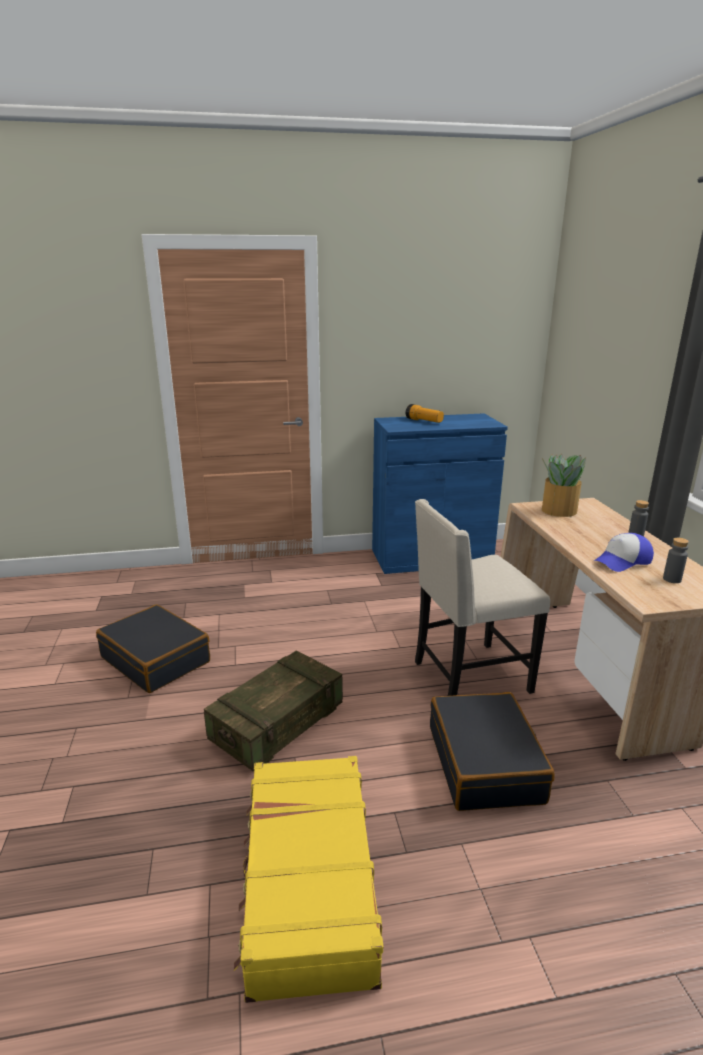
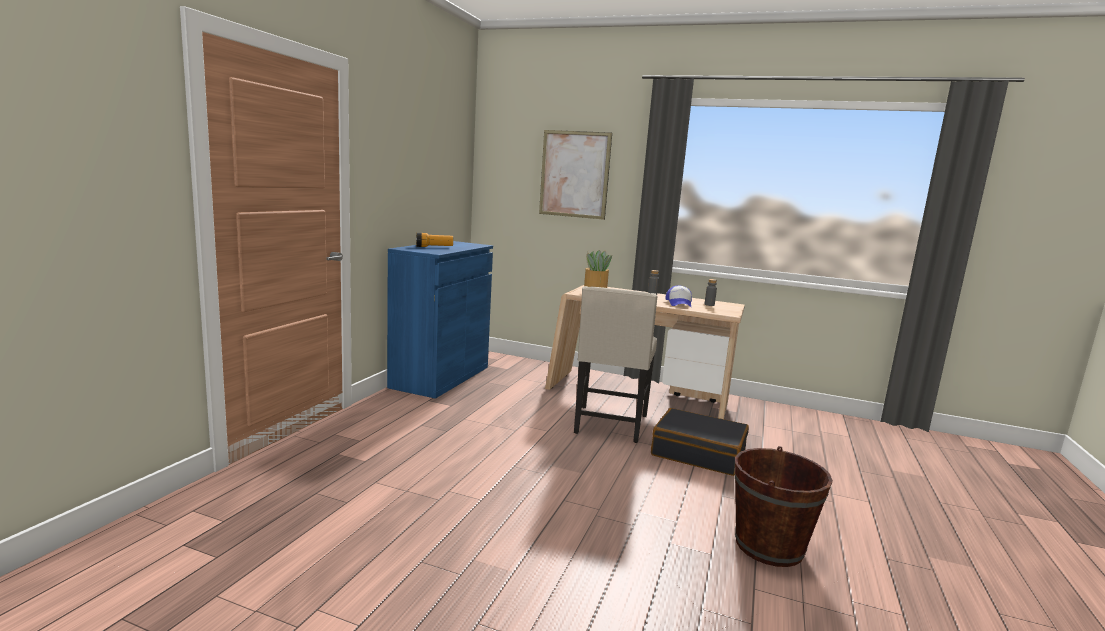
camera: 60 degrees left, 10 degrees down
black suitcase [96,604,210,693] -> none
crate [204,650,343,771] -> none
yellow suitcase [234,756,383,1003] -> brown bucket [735,446,833,567]
none -> picture [539,130,612,220]

